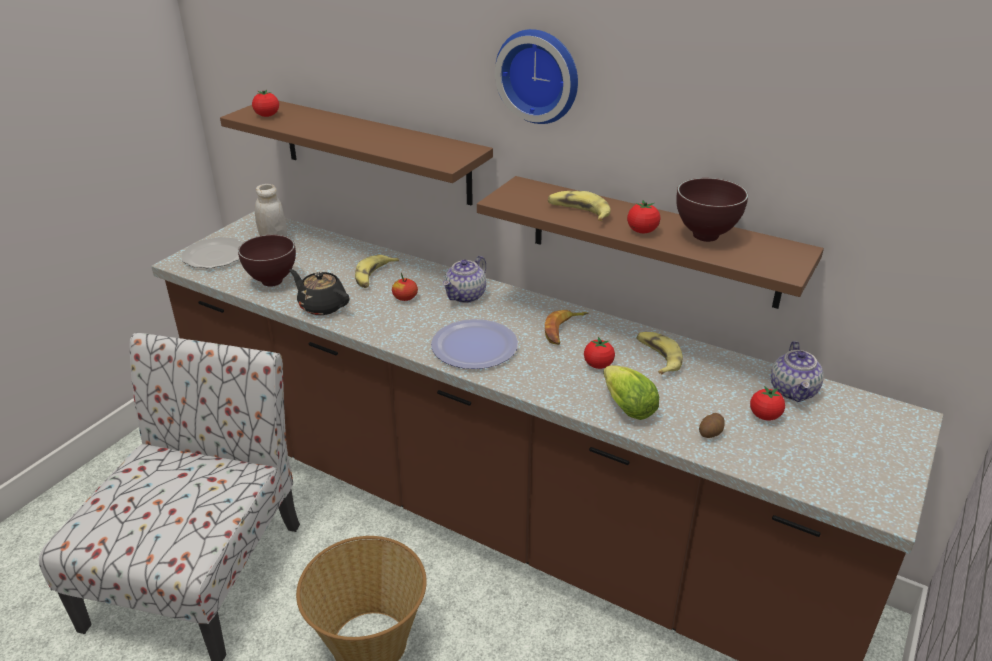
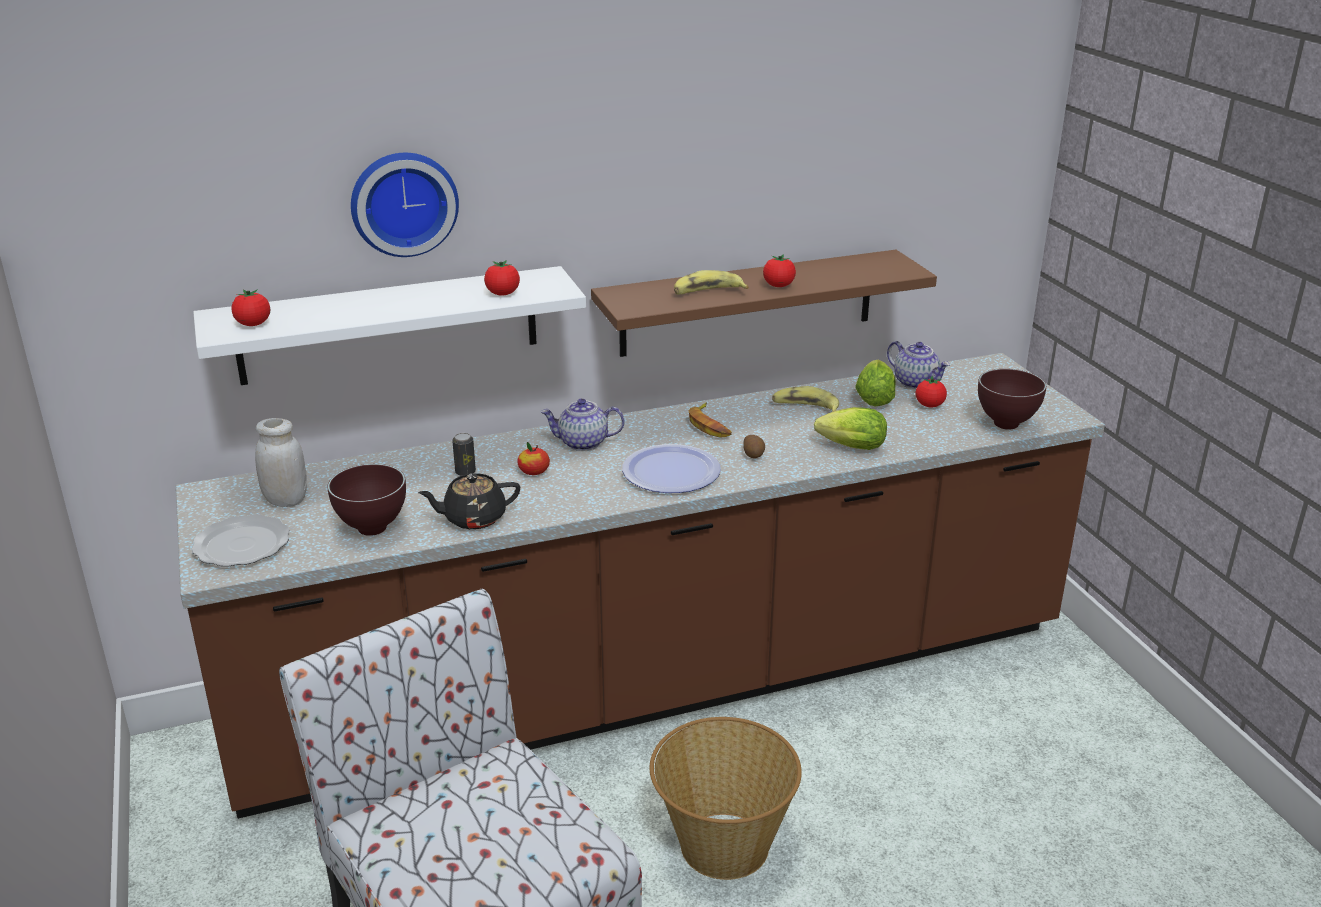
camera: 50 degrees left, 5 degrees down
brown shelf [220,101,493,206] -> white shelf [193,266,586,385]
banana [355,255,399,288] -> can [452,433,476,476]
teapot [443,256,486,303] -> teapot turned 105 degrees clockwise [541,398,624,451]
wall clock [495,29,578,124] -> wall clock moved to [351,153,459,257]
tomato [584,337,615,369] -> tomato moved to [484,260,520,296]
brown bowl [677,178,748,242] -> brown bowl moved to [978,369,1046,430]
potato [699,413,725,438] -> potato moved to [743,435,765,458]
none -> lettuce [855,360,896,407]

